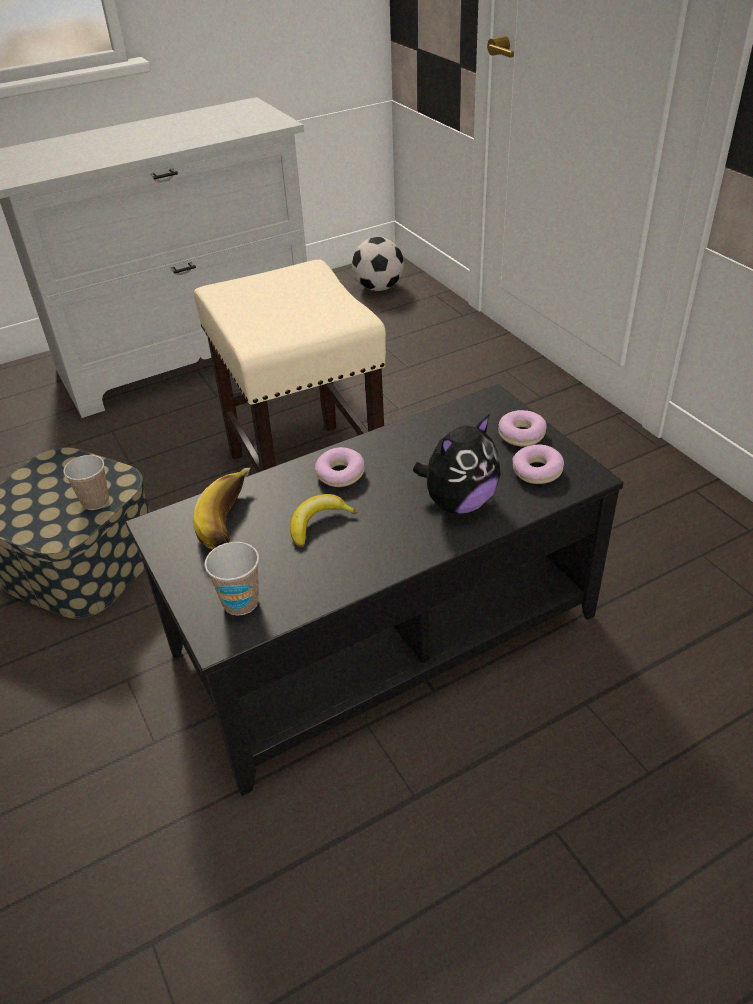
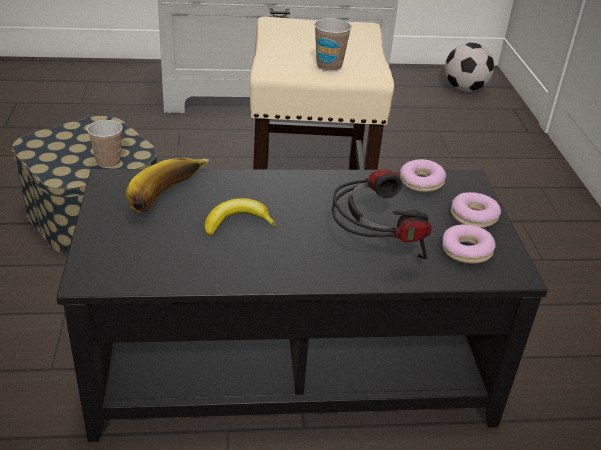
camera: 20 degrees right, 5 degrees down
cup [205,542,259,616] -> cup moved to [314,18,352,71]
donut [315,447,365,487] -> donut moved to [400,159,446,192]
plush toy [413,415,501,514] -> headphones [332,170,432,259]

